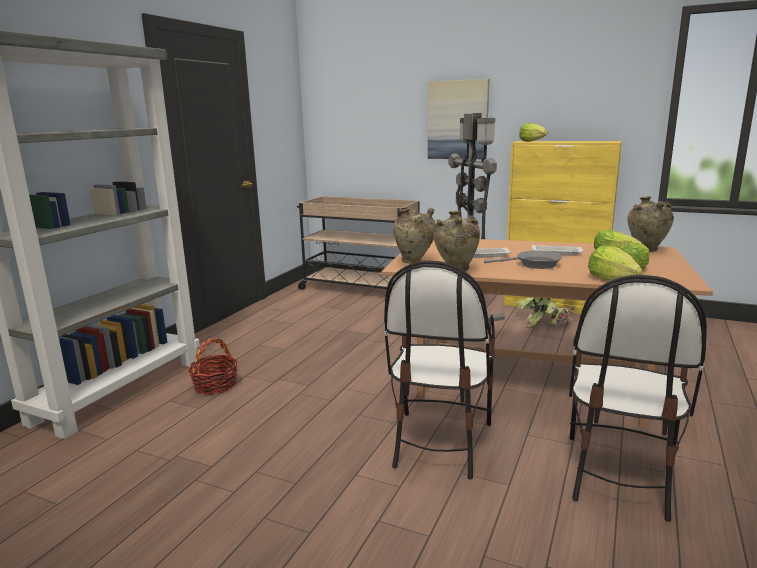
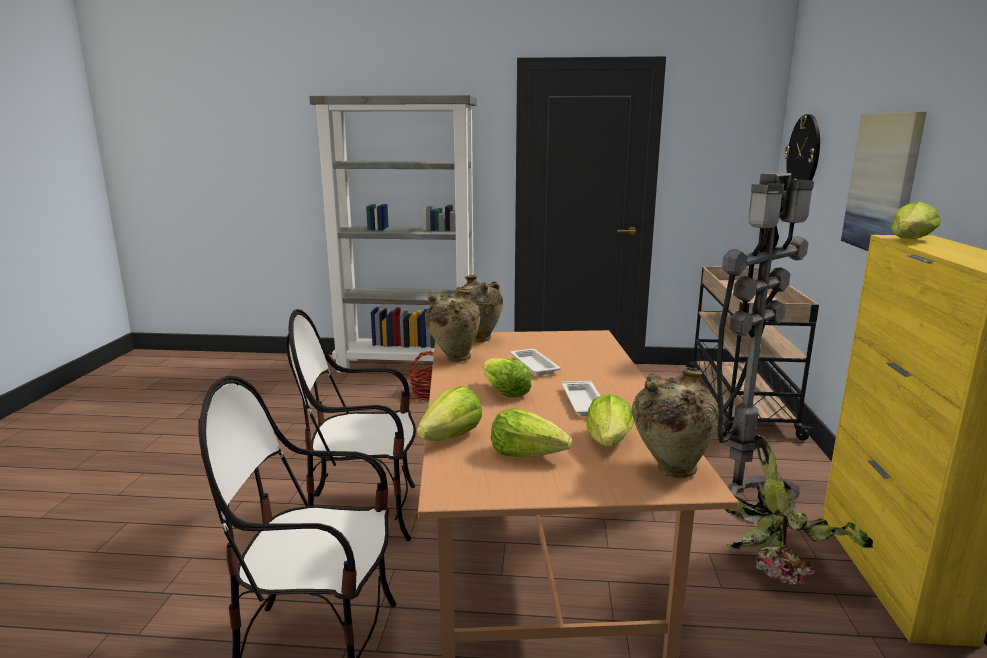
camera: 70 degrees right, 0 degrees up
grey frying pan [484,251,562,269] -> lettuce [482,358,532,397]
none -> wall clock [785,114,820,180]

